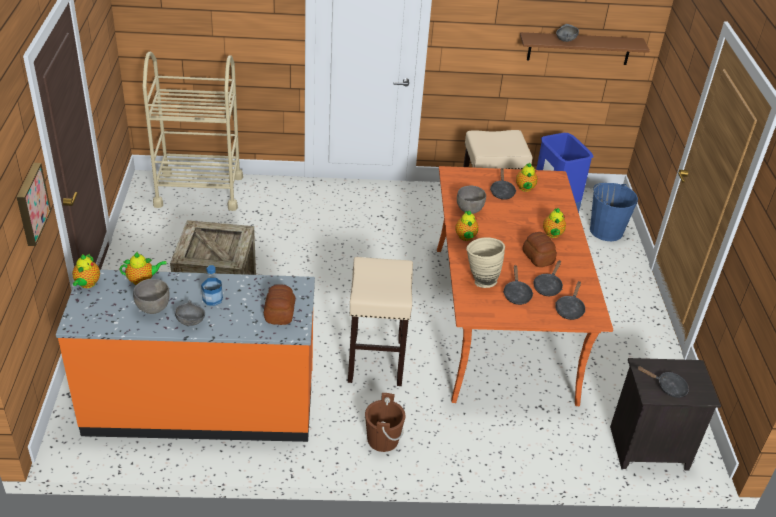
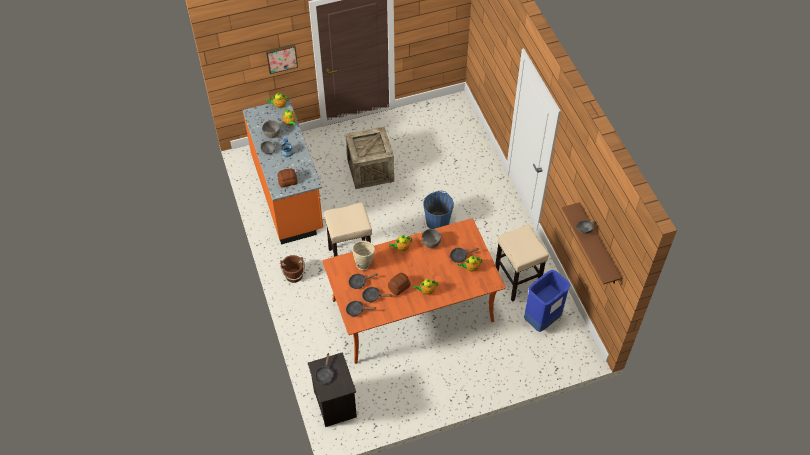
camera: 75 degrees right, 15 degrees up
beige cart [142,52,243,211] -> none
blue bucket [590,183,638,241] -> blue bucket moved to [423,191,454,229]

